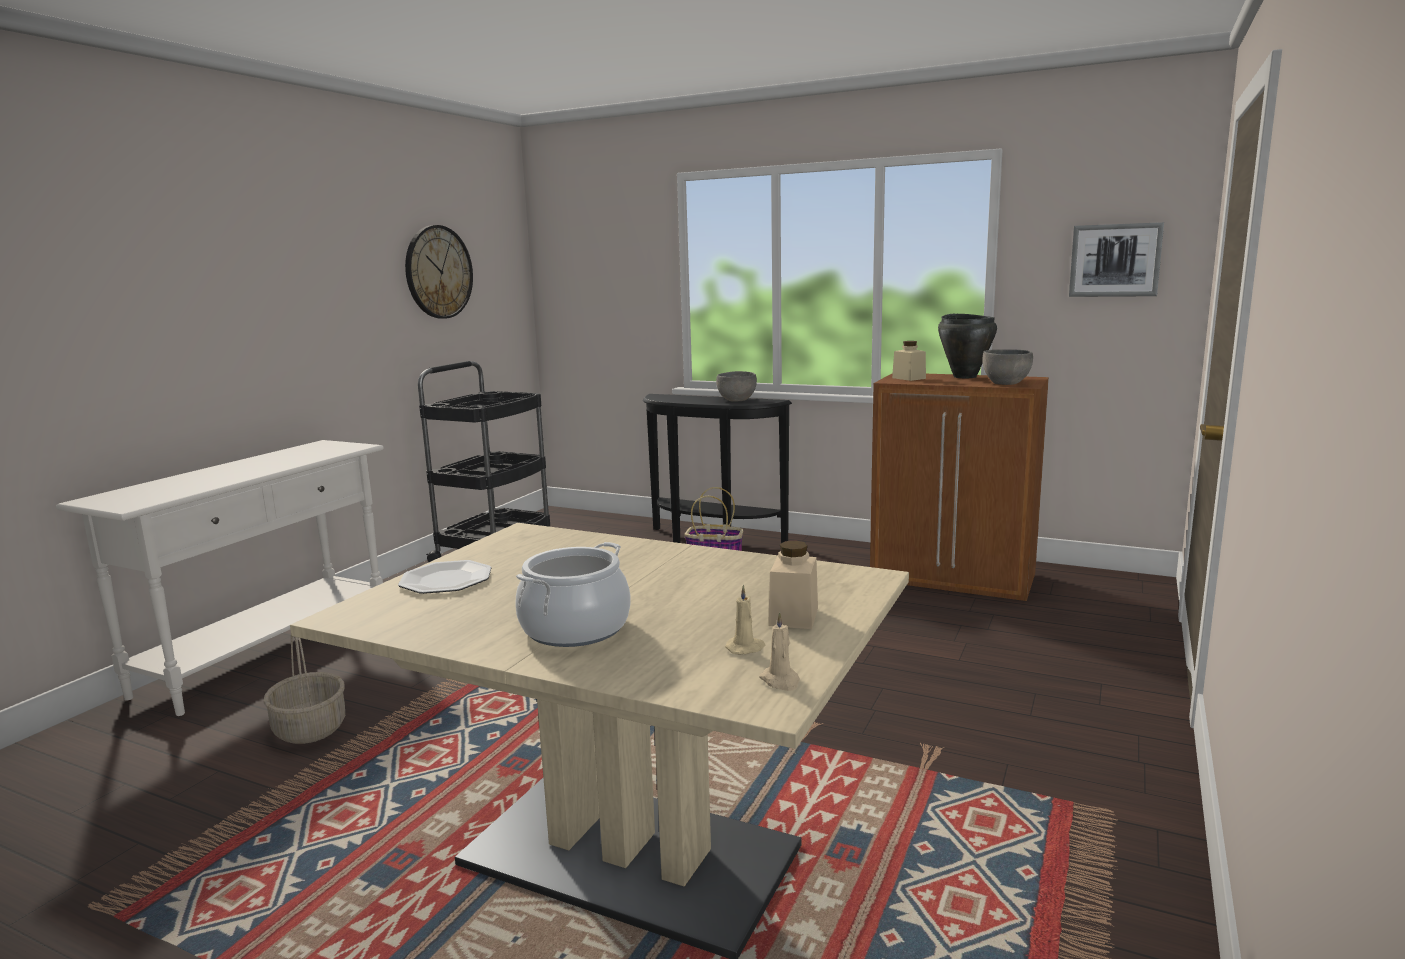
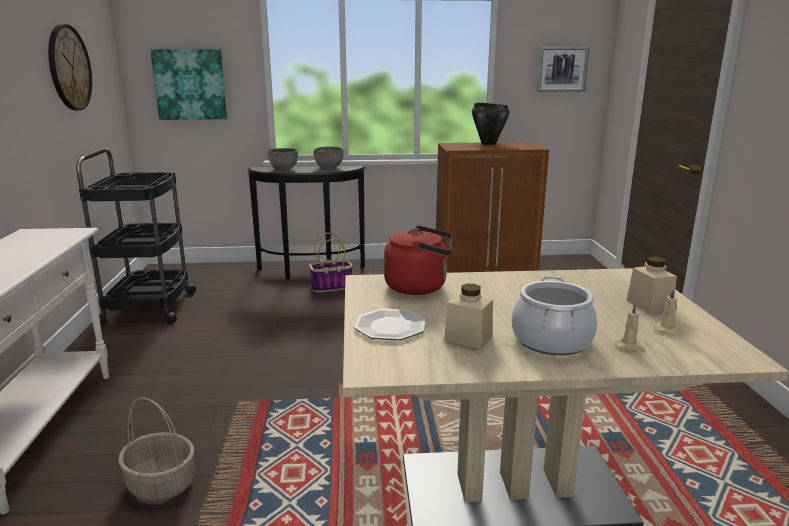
camera: 30 degrees left, 5 degrees up
beige candle [759,612,800,691] -> beige candle moved to [615,304,645,352]
beige jar [892,341,926,381] -> beige jar moved to [444,284,493,349]
grey bowl [983,349,1033,385] -> grey bowl moved to [268,148,298,171]
none -> picture [150,49,227,120]
none -> red kettle [384,225,452,295]

